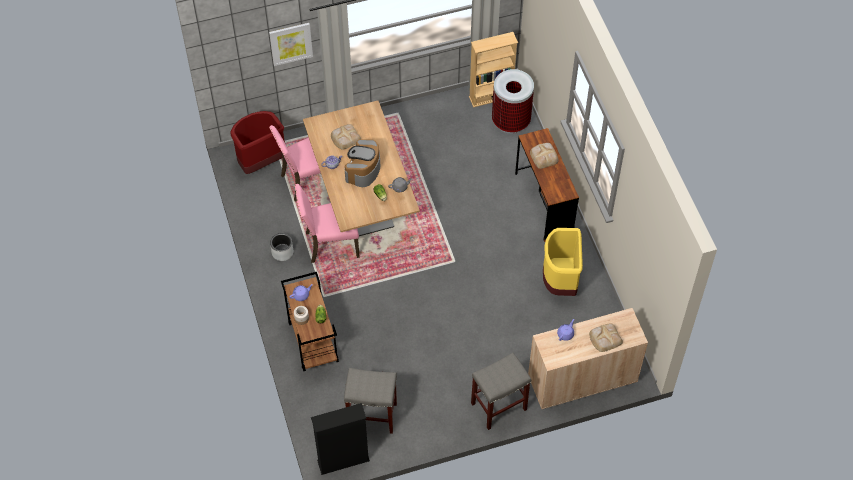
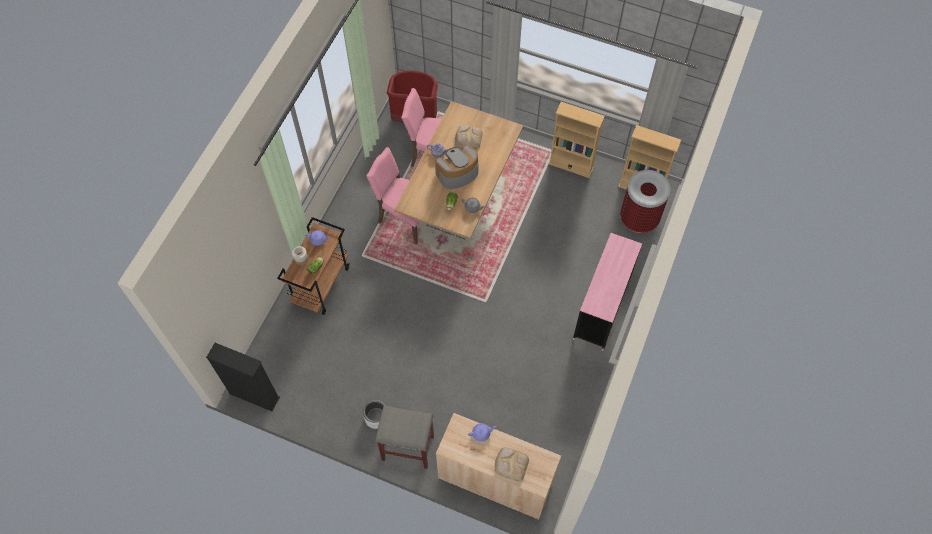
camera: 40 degrees right, 5 degrees up
picture [269,23,313,66] -> none
grey planter [270,233,293,261] -> grey planter moved to [363,400,385,429]
grey stool [344,368,397,434] -> none
brown desk [515,128,579,242] -> pink desk [573,233,642,351]
bread [530,143,558,169] -> none
yellow trash can [543,228,583,296] -> none
none -> beige bookcase [549,102,605,178]

